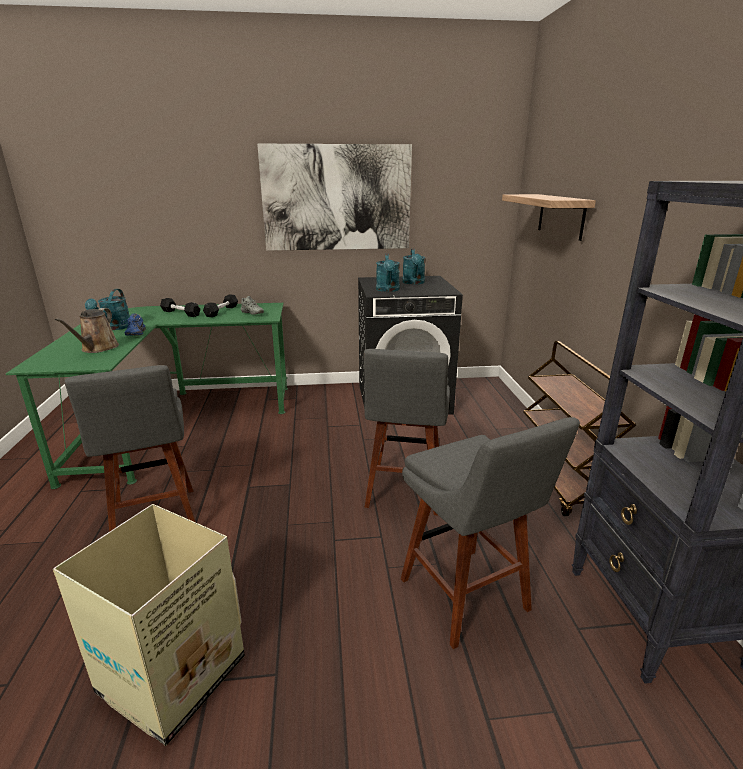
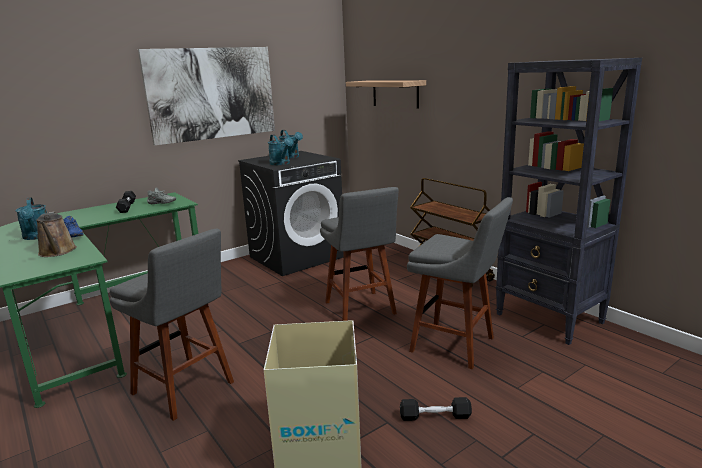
camera: 30 degrees left, 5 degrees down
black dumbbell [160,298,200,317] -> black dumbbell moved to [400,397,472,421]

